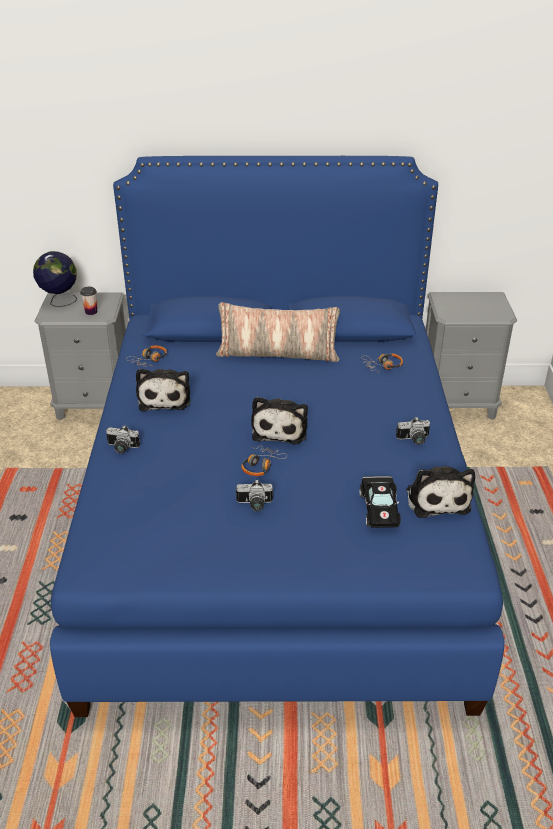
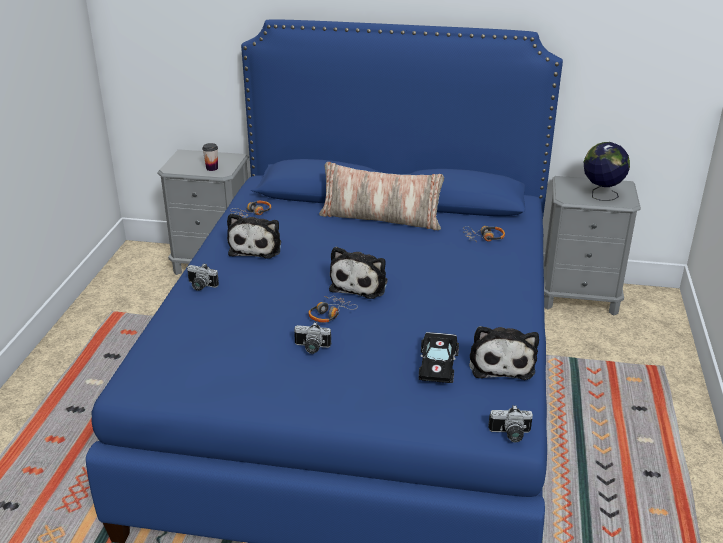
camera: 10 degrees right, 5 degrees down
globe [33,251,77,307] -> globe moved to [583,142,630,201]
camera [396,417,430,445] -> camera moved to [488,406,533,442]

